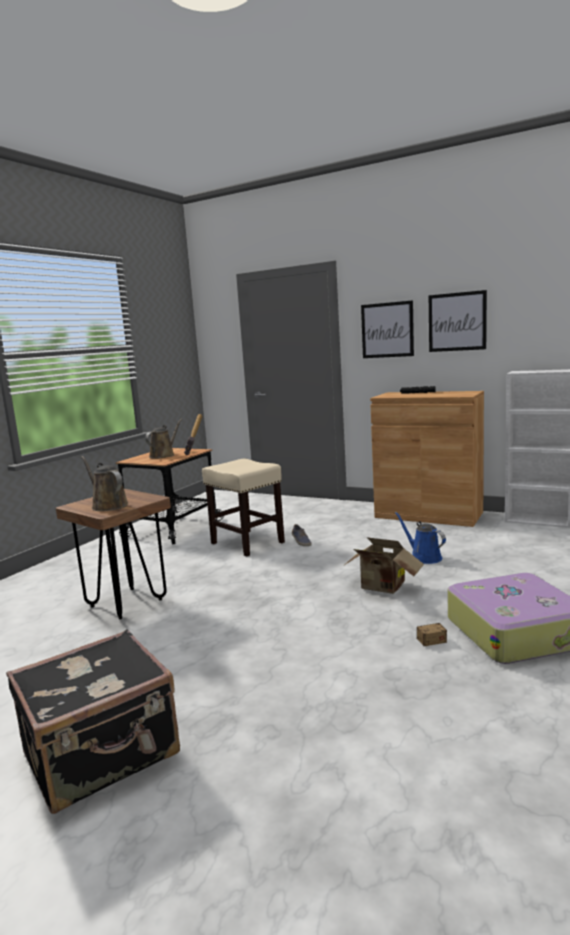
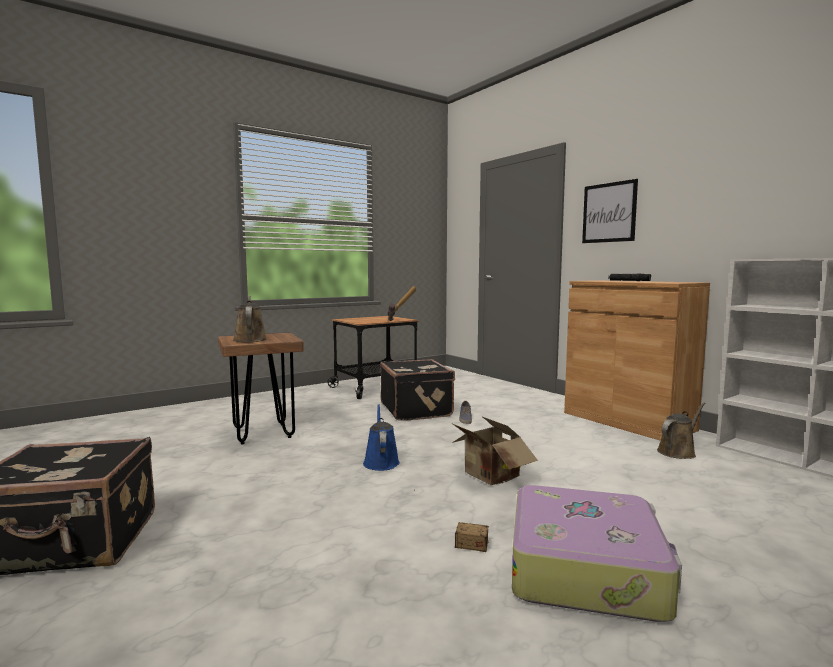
camera: 25 degrees right, 5 degrees down
brown watering can [145,419,182,459] -> brown watering can moved to [657,402,706,459]
beige stool [202,459,285,557] -> black suitcase [381,359,455,421]
blue watering can [395,512,446,564] -> blue watering can moved to [363,404,400,471]
picture [429,290,487,352] -> none

